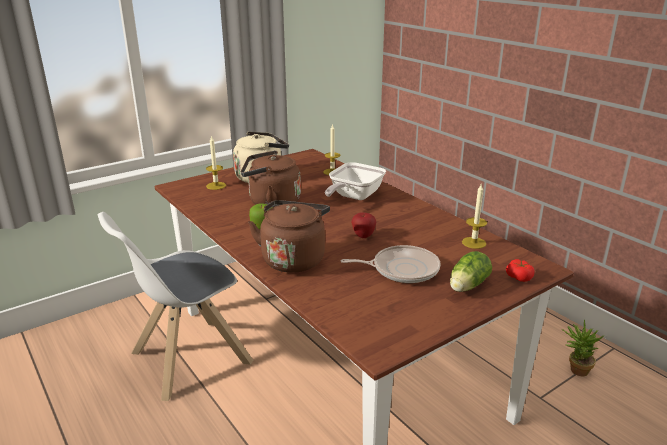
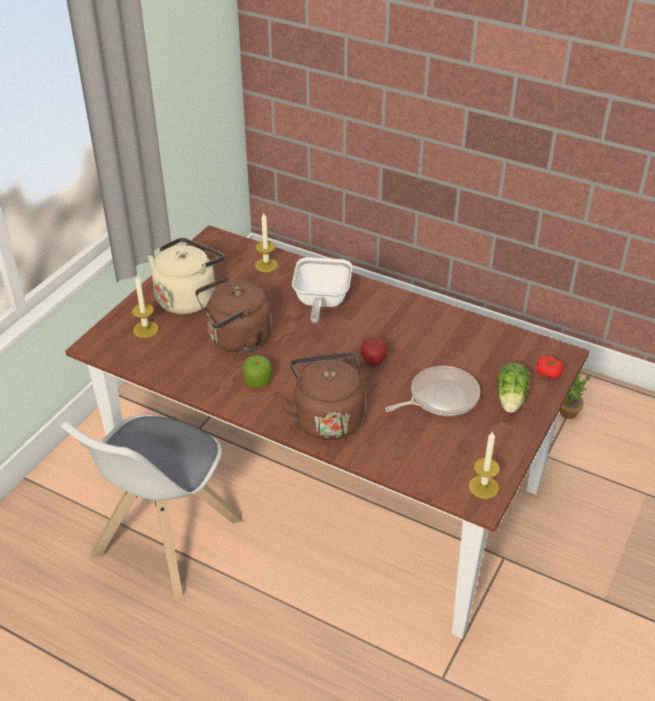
camera: 25 degrees left, 15 degrees up
candle [462,183,487,249] -> candle moved to [469,431,500,499]

